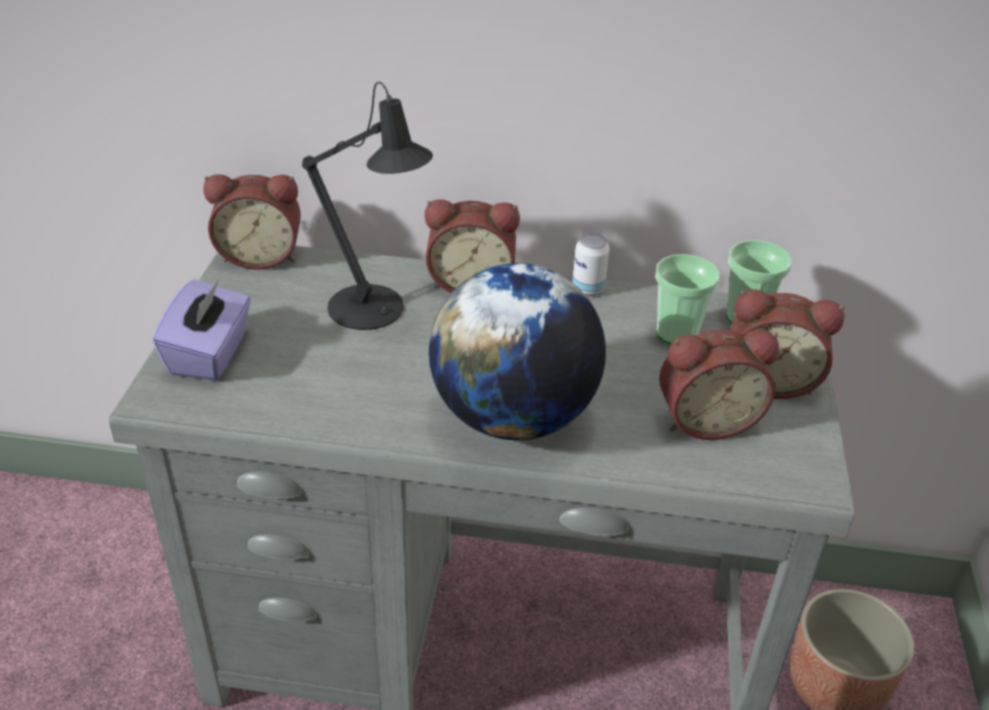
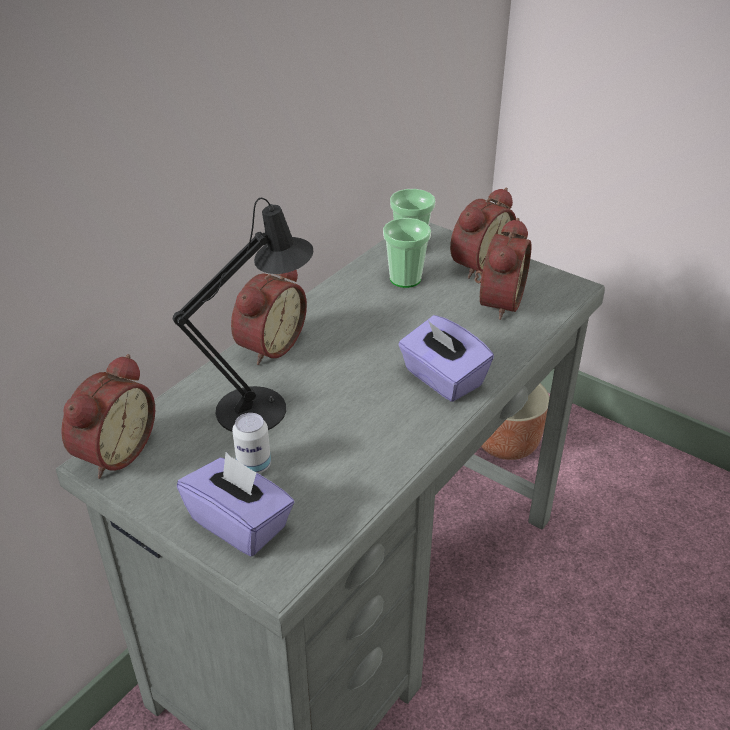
camera: 60 degrees left, 0 degrees up
globe [429,263,606,440] -> purple tissue box [398,315,494,402]
can [572,233,610,295] -> can moved to [232,413,271,474]

